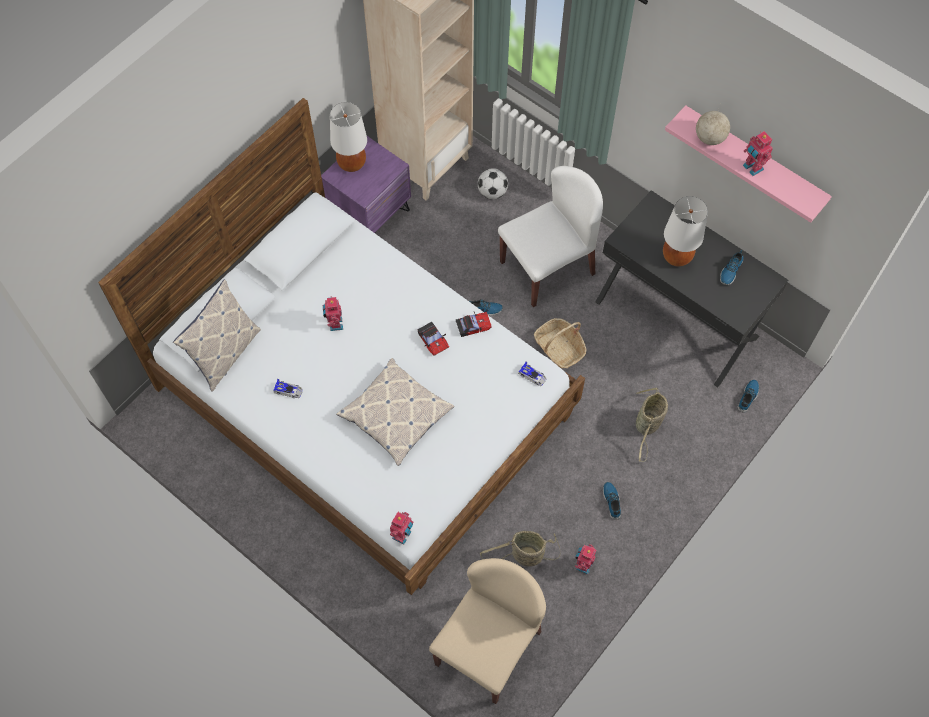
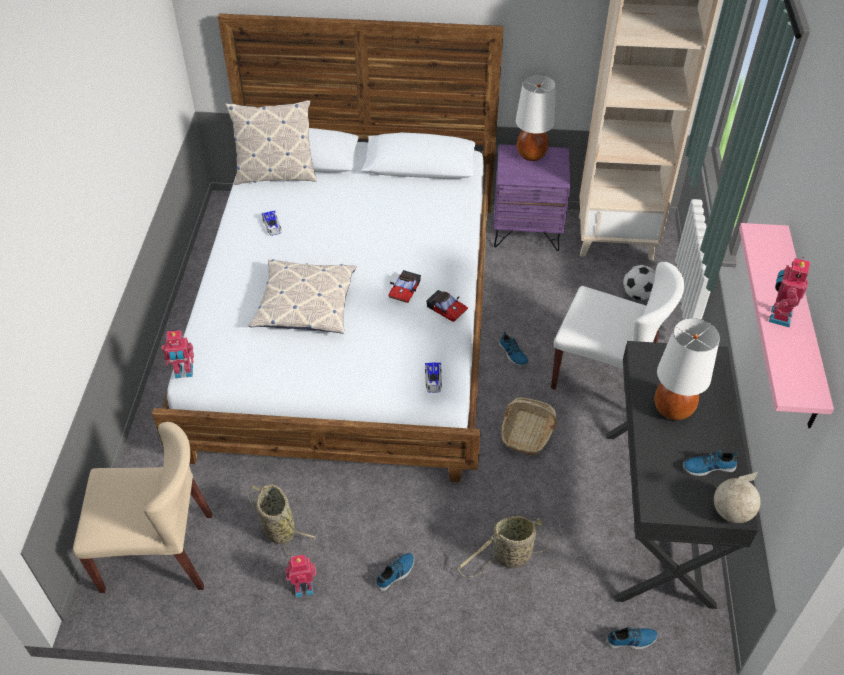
camera: 55 degrees right, 15 degrees down
toy robot [323,296,343,331] -> none
globe [696,109,730,145] -> globe moved to [714,472,761,523]

